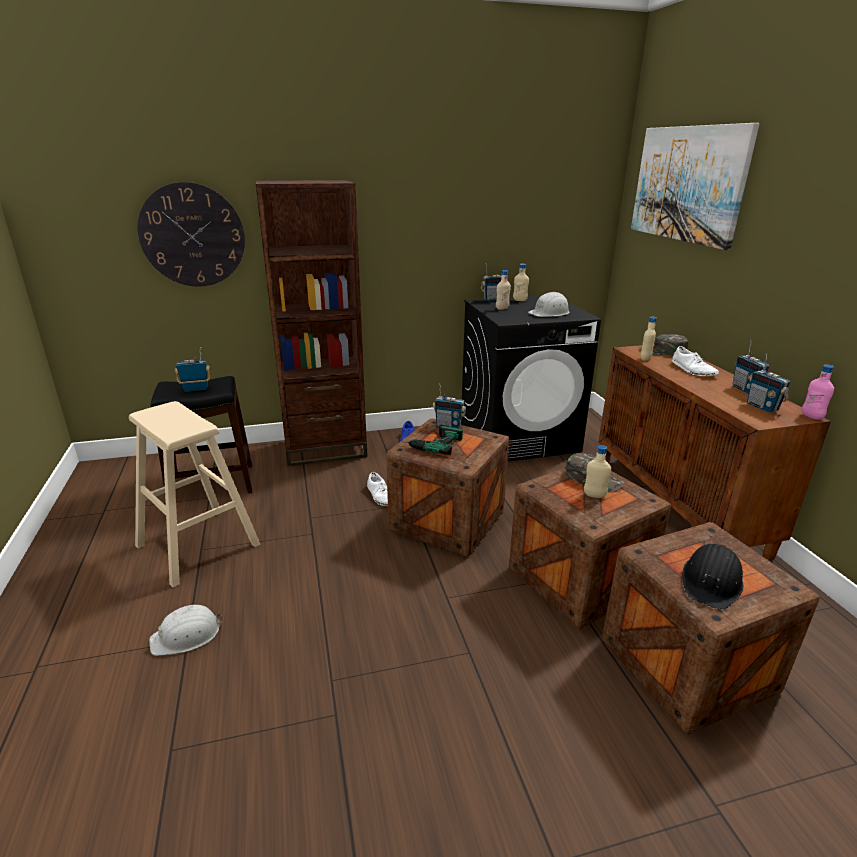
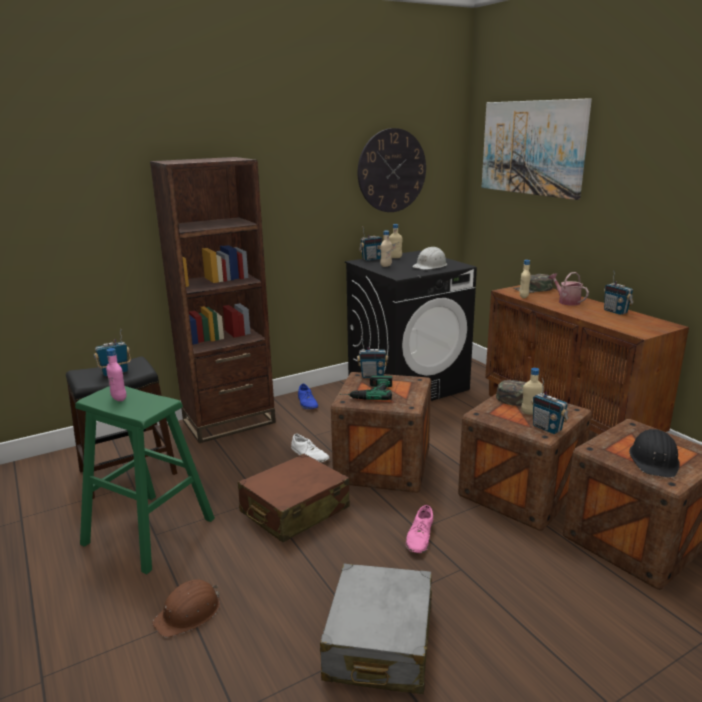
camera: 15 degrees left, 5 degrees down
beige stool [129,401,260,587] -> green stool [75,386,215,575]
wall clock [138,182,245,287] -> wall clock moved to [358,128,426,212]
white hard hat [149,605,222,656] -> brown hard hat [152,579,220,637]
white shoe [672,346,719,376] -> watering can [549,272,589,306]
radio [747,354,790,413] -> radio moved to [532,378,569,434]
pink bottle [802,365,834,420] -> pink bottle moved to [106,348,126,401]
none -> brown suitcase [238,453,350,542]
none -> grey suitcase [320,563,432,694]
none -> pink shoe [406,505,433,553]

